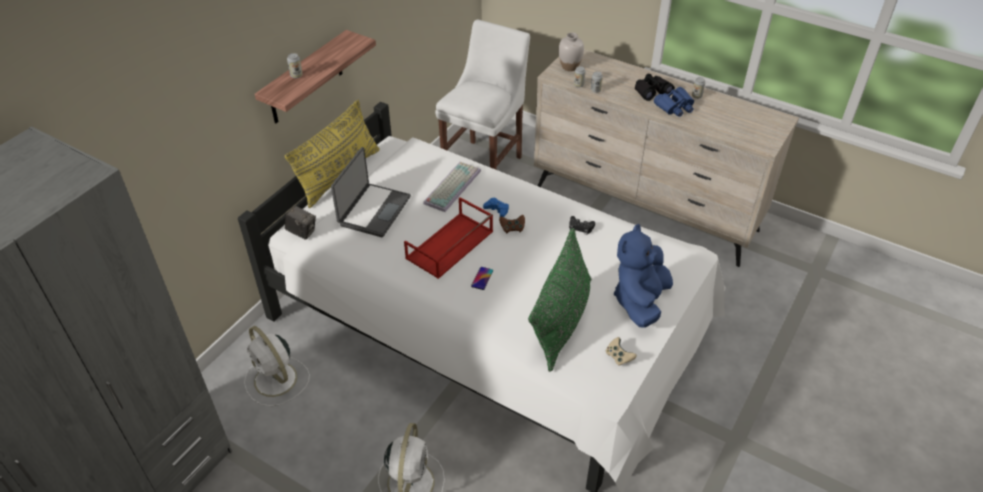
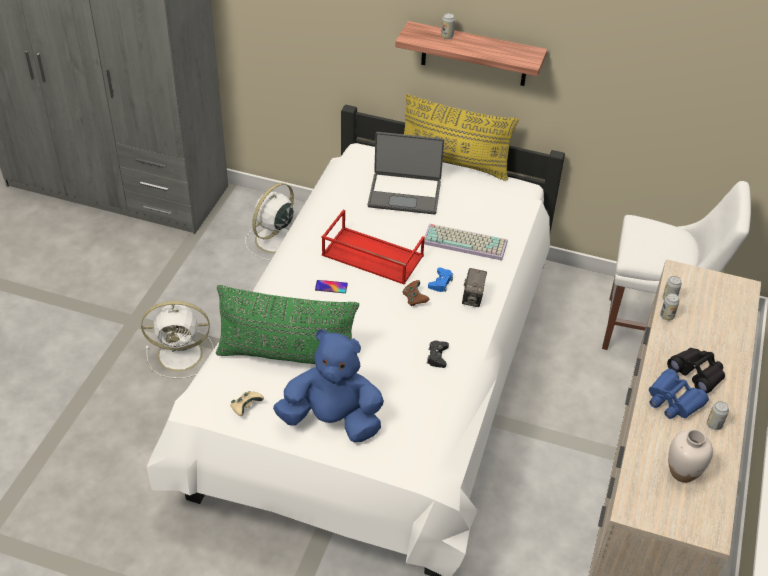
camera: 75 degrees right, 0 degrees up
camera [285,206,316,240] -> camera moved to [462,268,487,307]
white vase [559,33,584,71] -> white vase moved to [668,429,713,483]

